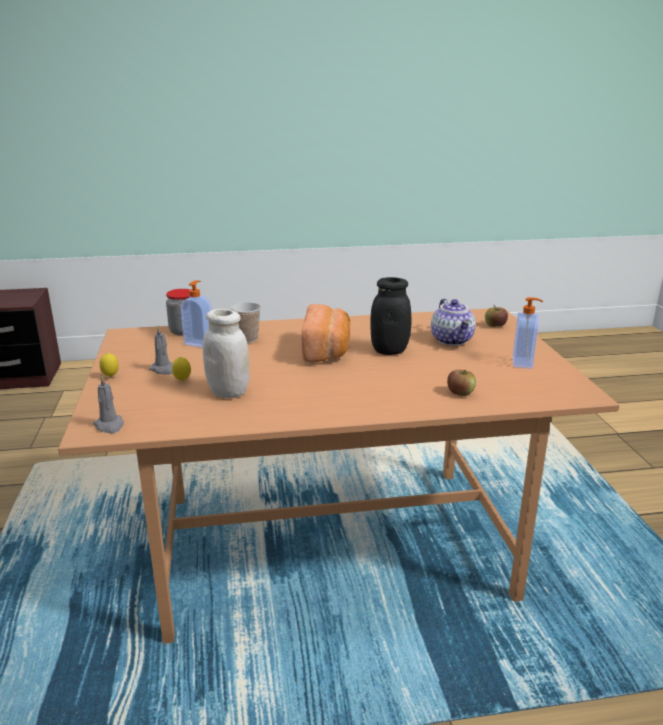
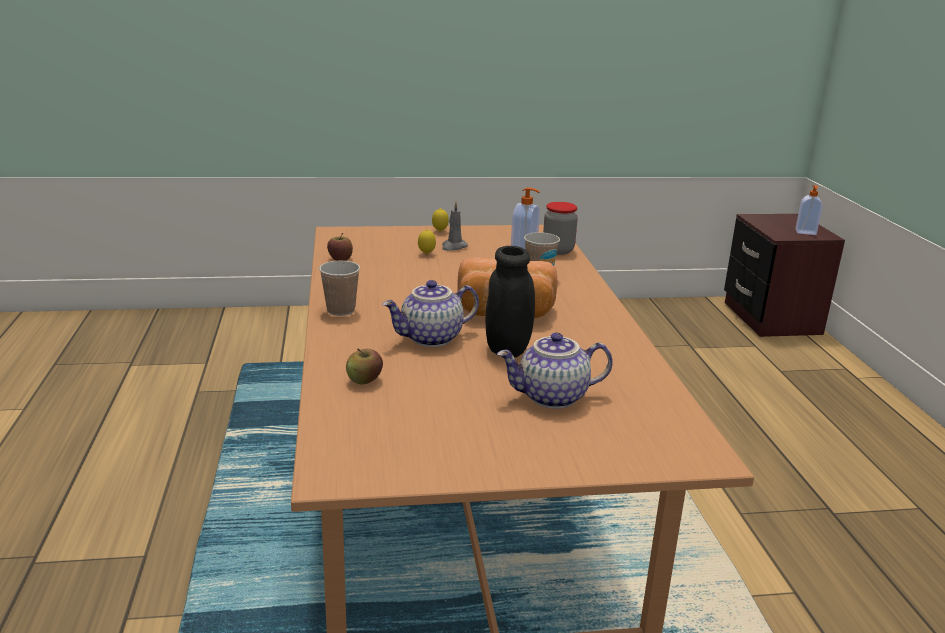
camera: 90 degrees right, 0 degrees up
grey candle [93,375,124,433] -> none
white jar [203,309,249,398] -> none
apple [485,305,508,327] -> apple moved to [327,233,353,261]
soap dispenser [512,297,543,369] -> soap dispenser moved to [795,185,823,235]
none -> cup [319,261,360,316]
none -> teapot [382,280,479,347]

